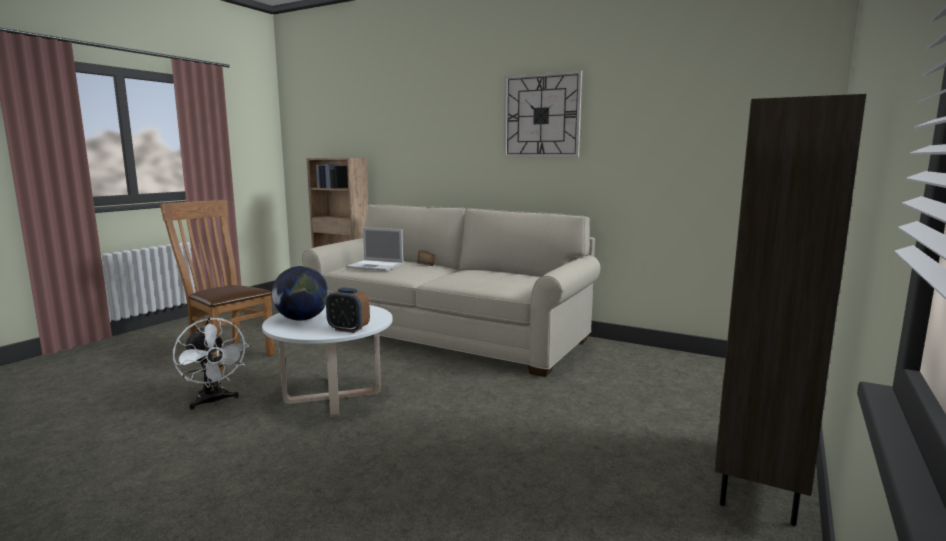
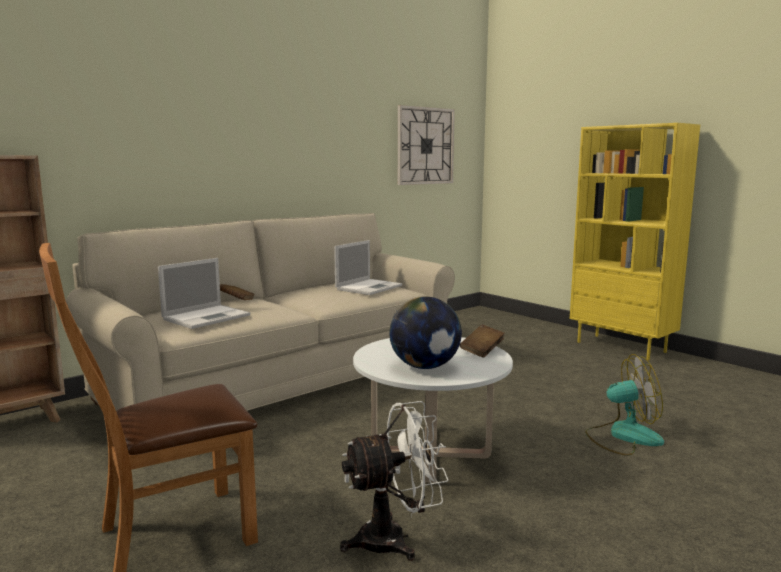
camera: 70 degrees left, 0 degrees up
alarm clock [326,288,370,333] -> brown book [460,325,505,357]
wall clock [504,70,582,157] -> wall clock moved to [398,105,455,185]
brown bookcase [715,94,866,526] -> yellow bookcase [570,123,700,360]
none -> laptop [334,240,402,295]
none -> fan [585,354,664,456]

